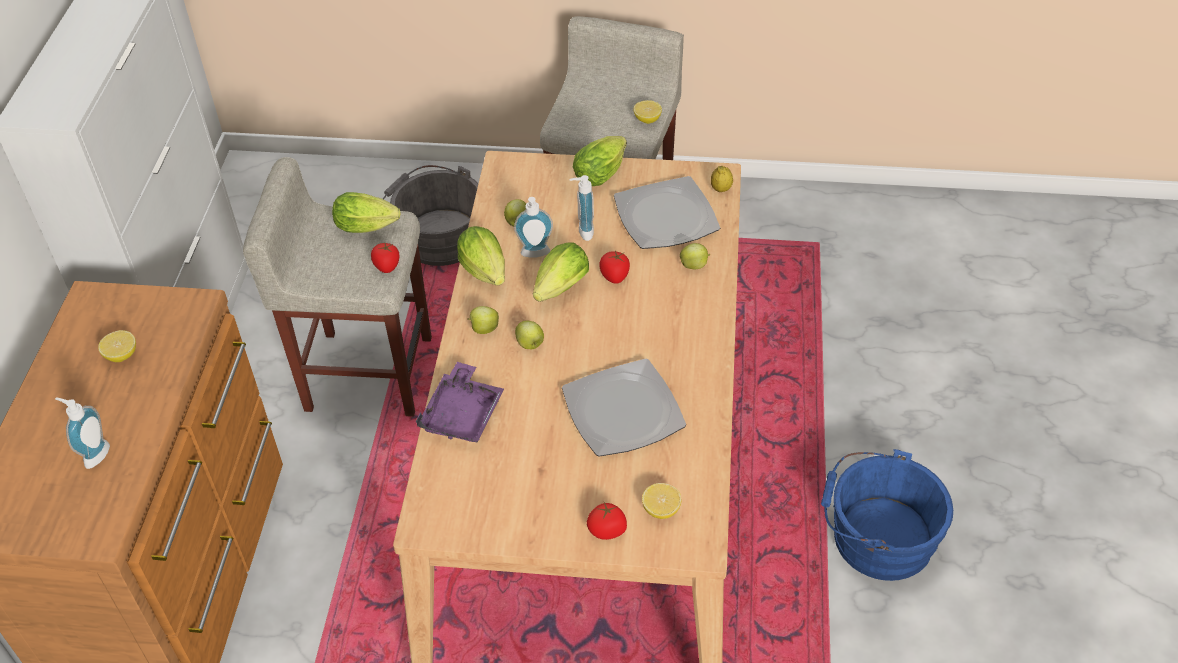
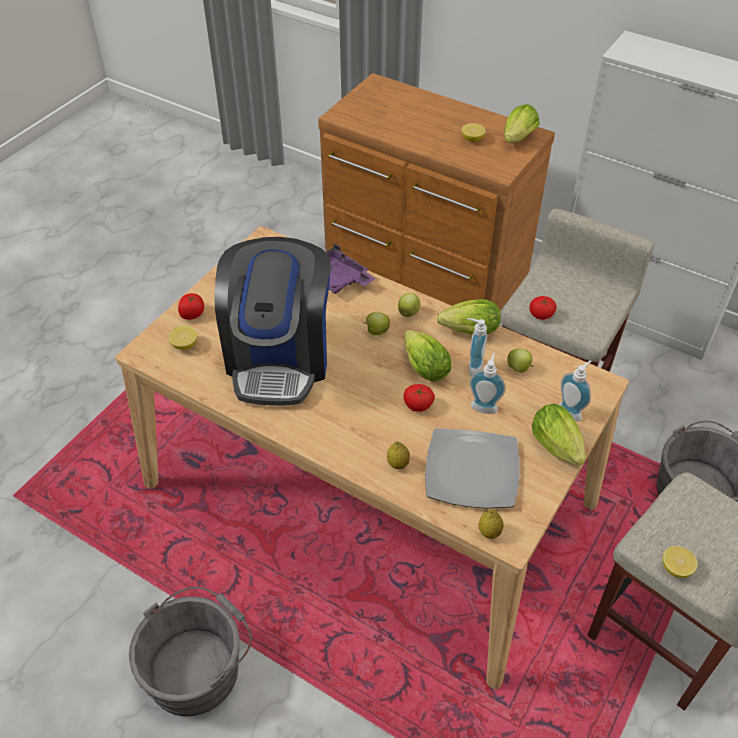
camera: 115 degrees right, 0 degrees up
soap dispenser [55,397,110,469] -> soap dispenser moved to [559,360,592,422]
lettuce [332,192,401,233] -> lettuce moved to [504,104,540,143]
plate [562,359,686,457] -> coffee machine [215,237,331,406]
apple [680,243,710,269] -> lemon [387,441,410,469]
blue bucket [821,449,953,581] -> grey bucket [129,587,252,716]

